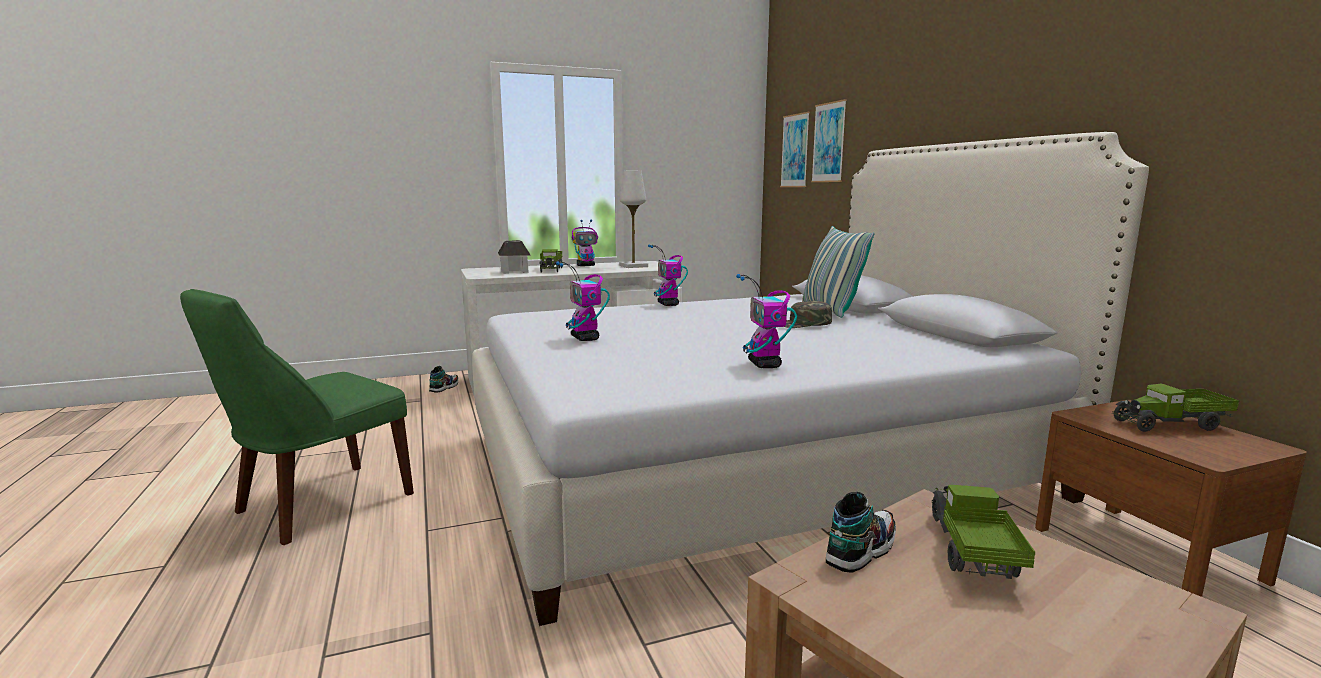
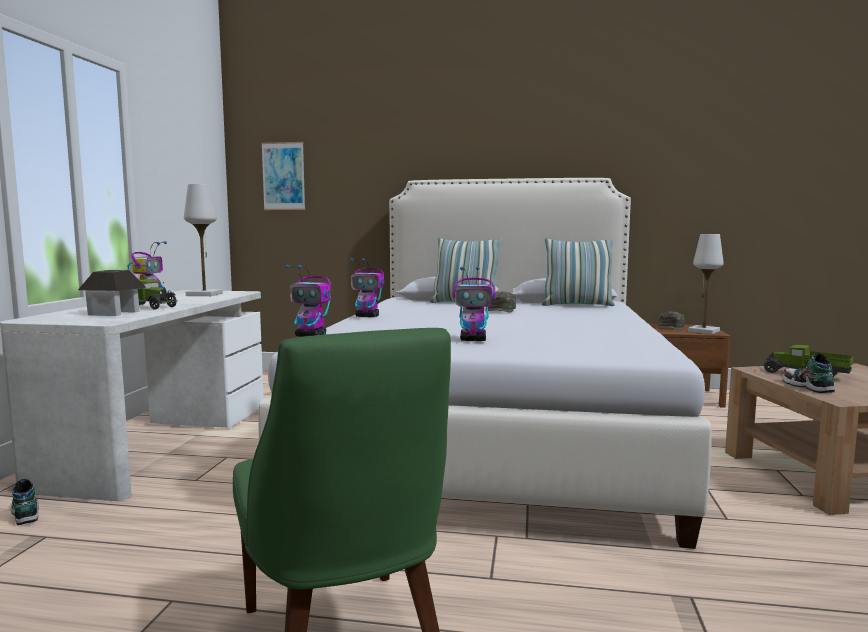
camera: 60 degrees left, 5 degrees down
toy robot [736,274,797,368] -> toy robot moved to [286,265,331,337]
picture [811,99,847,182] -> none
toy truck [1112,384,1239,432] -> green cap [658,311,684,330]
none -> pillow [542,238,615,306]
none -> white table lamp [688,234,724,334]

